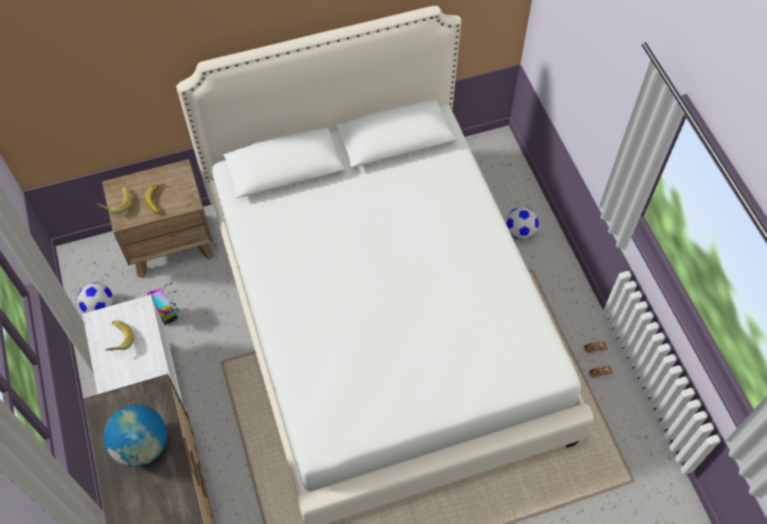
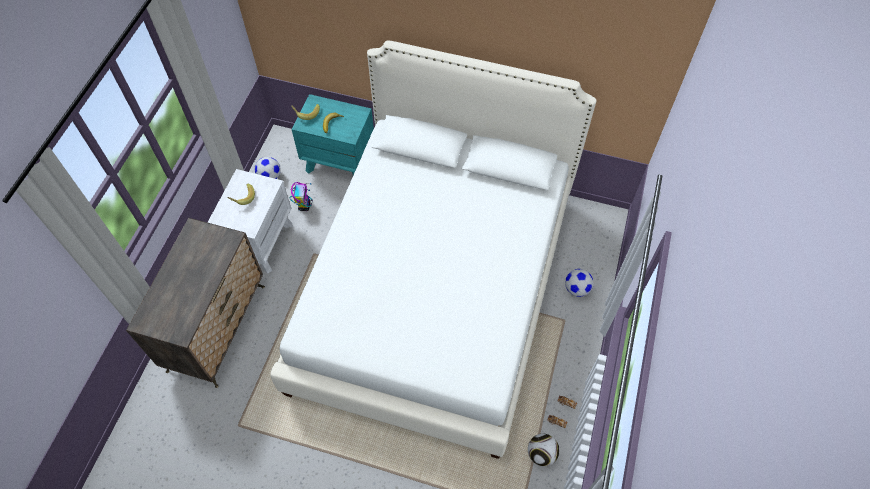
camera: 35 degrees right, 0 degrees up
brown nightstand [102,159,214,278] -> turquoise nightstand [291,94,374,175]
globe [104,405,167,467] -> none
none -> football [528,434,560,466]

